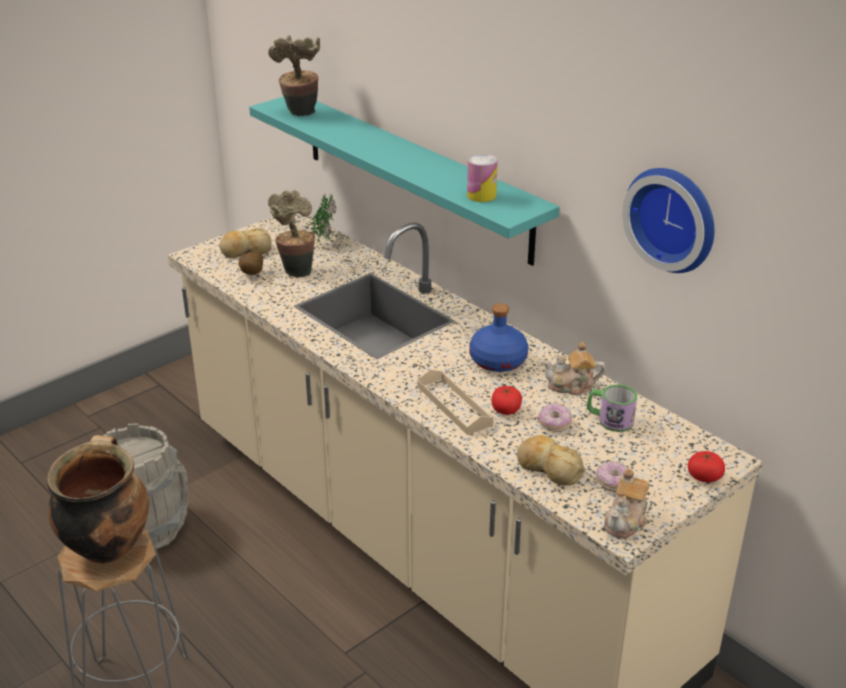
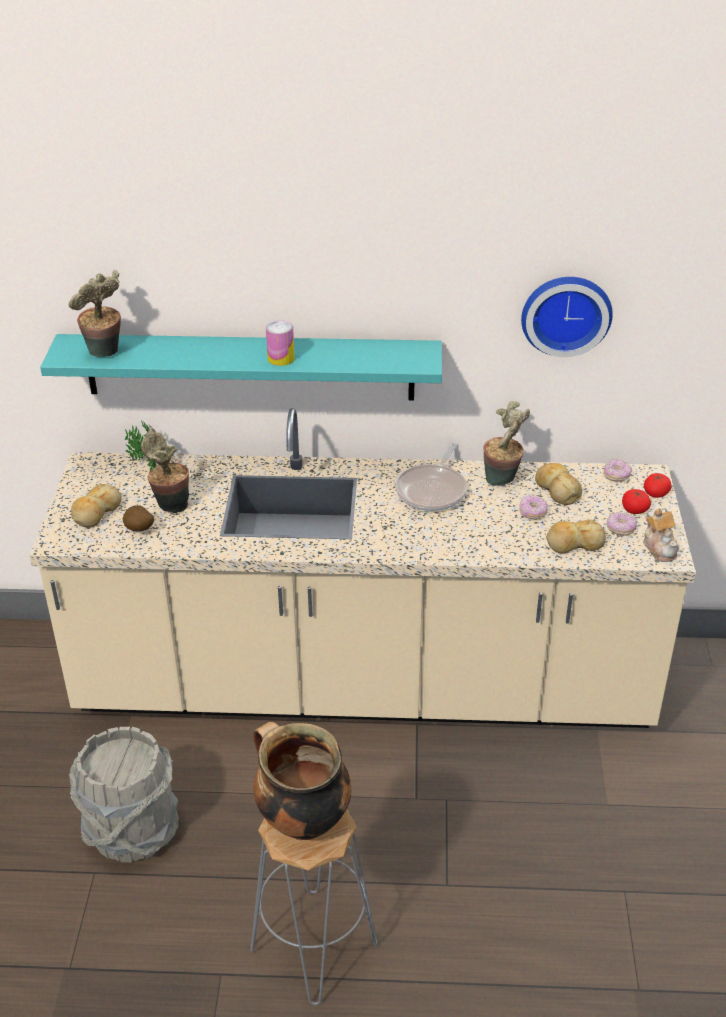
camera: 45 degrees left, 5 degrees up
beige tray [418,370,493,435] -> none
can [467,154,498,202] -> can moved to [266,320,295,366]
blue bottle [469,303,528,372] -> frying pan [395,443,467,511]
tomato [492,386,522,415] -> tomato moved to [622,489,651,514]
teapot [542,342,606,395] -> potted plant [483,401,530,486]
mug [587,384,637,432] -> bread [535,463,582,505]
none -> donut [604,459,632,481]

